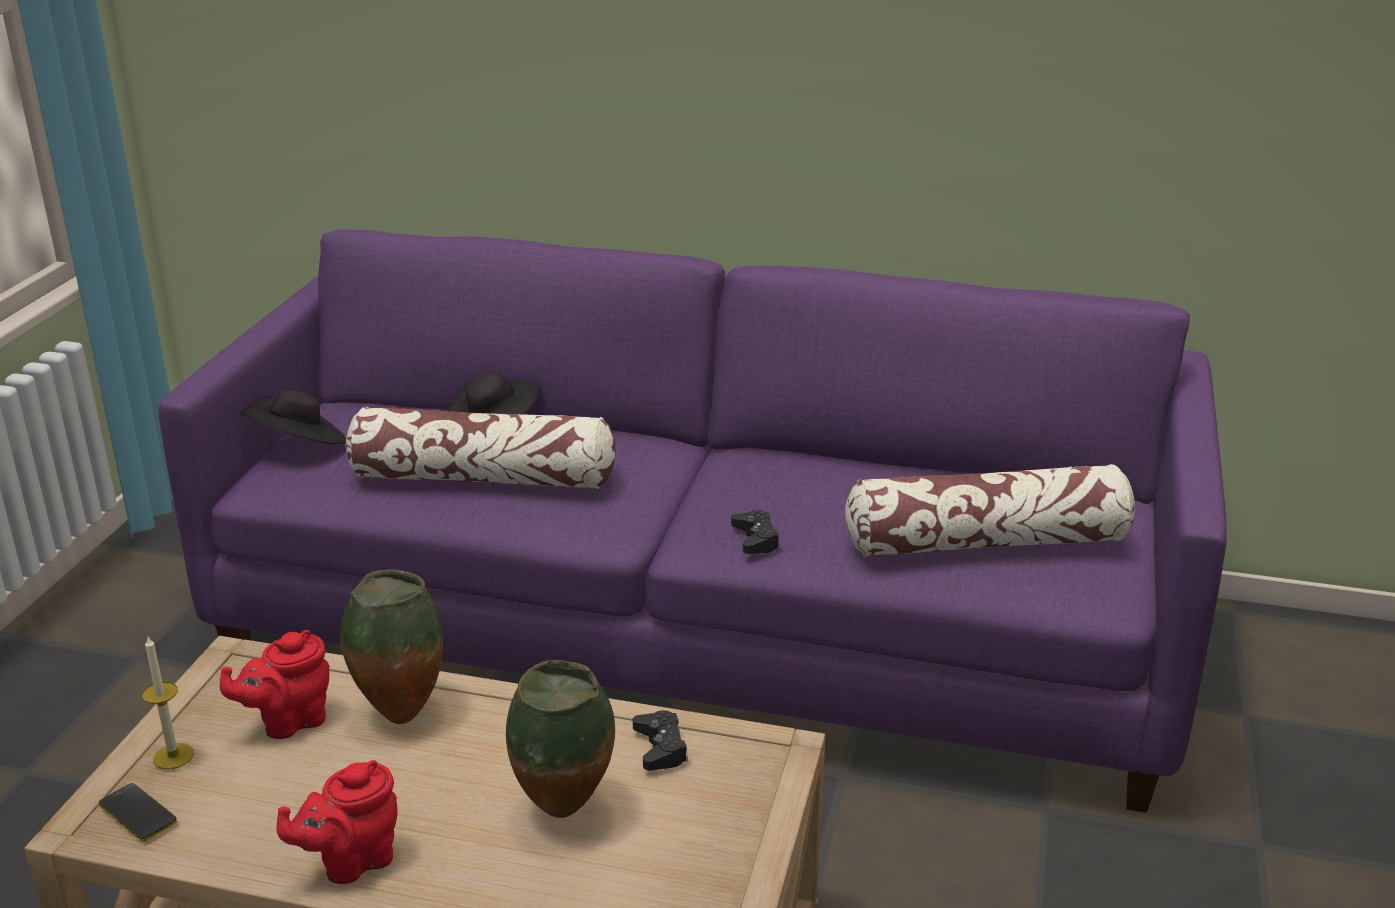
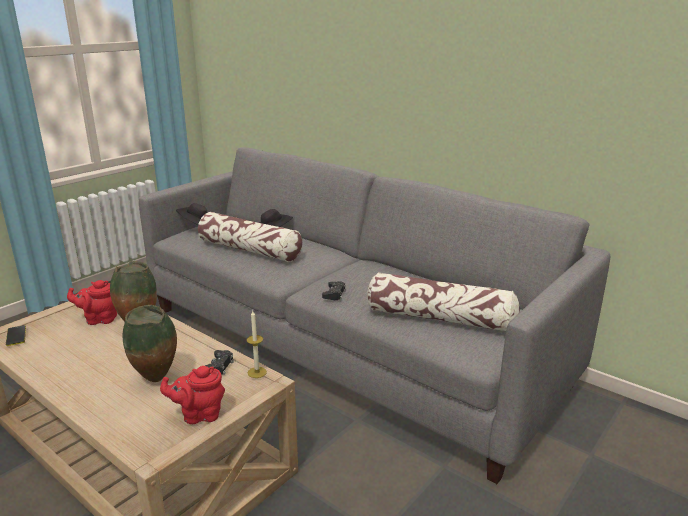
camera: 25 degrees right, 5 degrees down
candle [142,635,194,769] -> candle moved to [247,311,267,378]
purple sofa [159,230,1227,813] -> grey sofa [139,147,610,484]
red teapot [277,760,398,884] -> red teapot moved to [160,366,225,424]

